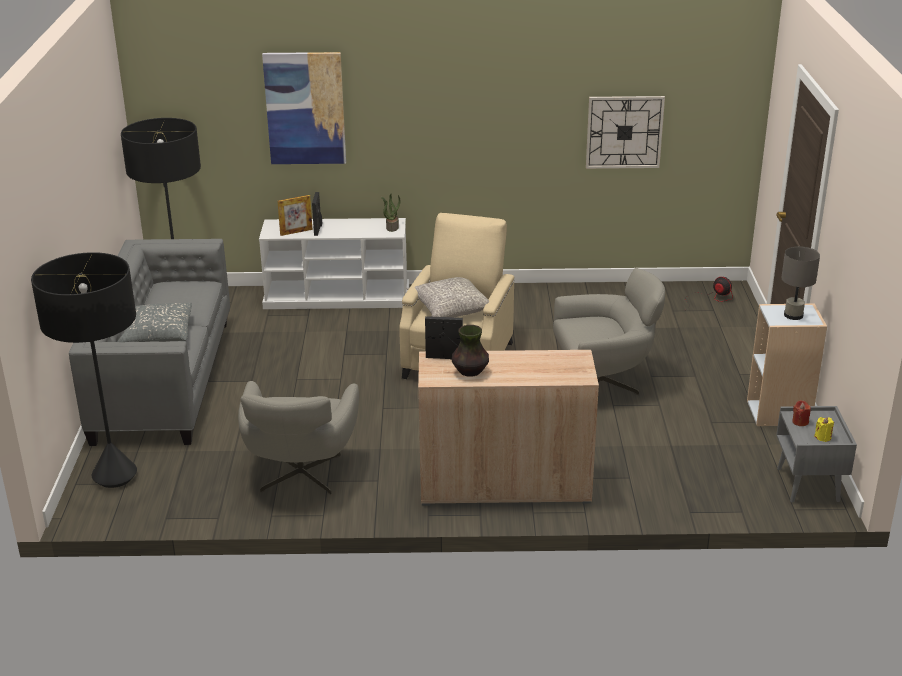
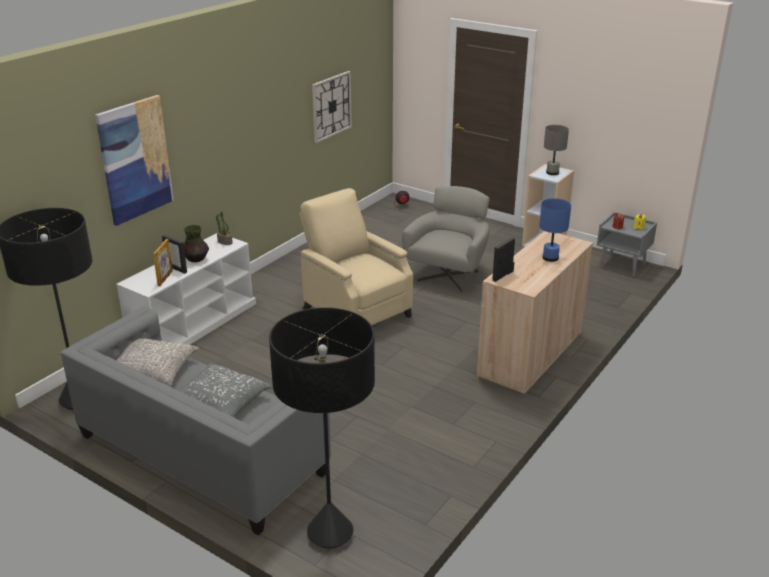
camera: 55 degrees left, 0 degrees up
grey armchair [238,381,359,495] -> none
grey pillow [407,277,489,317] -> grey pillow moved to [116,339,199,386]
vase [452,325,489,377] -> vase moved to [184,225,209,262]
none -> blue table lamp [539,198,571,262]

